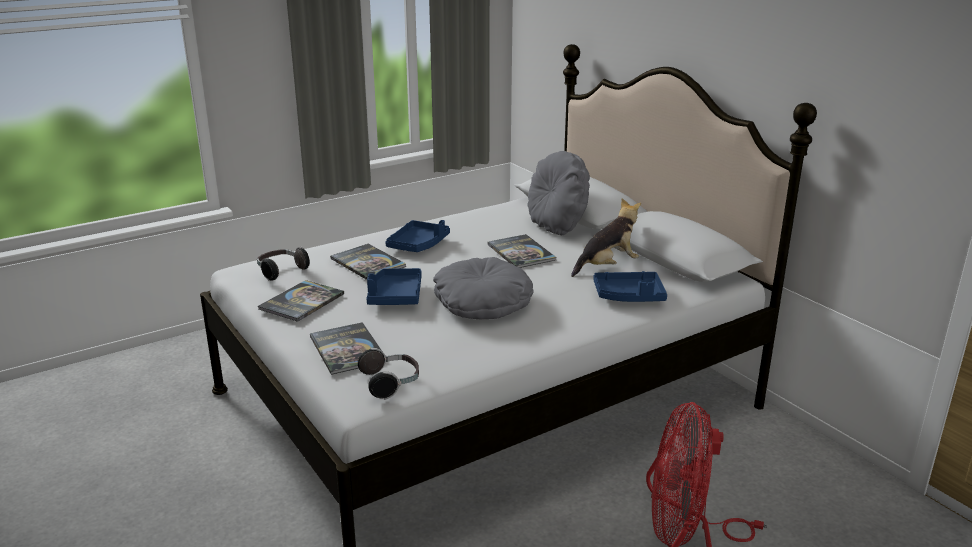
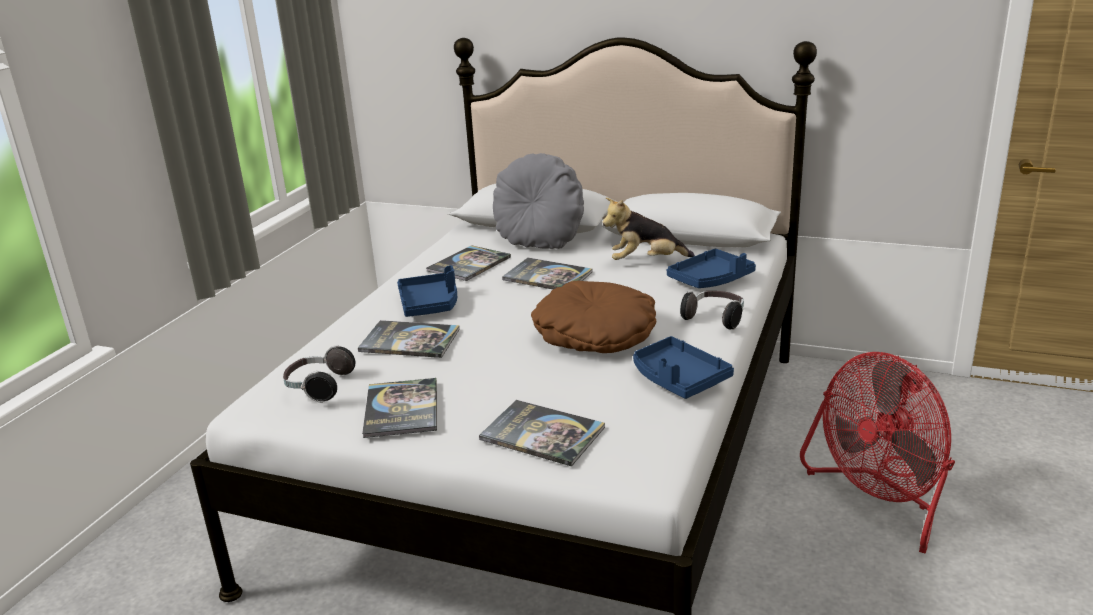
camera: 35 degrees left, 0 degrees up
headphones [358,348,419,399] -> headphones moved to [680,291,744,330]
blue tray [366,268,422,305] -> blue tray moved to [633,336,734,399]
grey pillow [433,257,534,319] -> brown pillow [531,281,656,353]
plush toy [571,198,641,277] -> plush toy turned 120 degrees counterclockwise [602,198,695,260]
none -> book [427,245,511,281]

